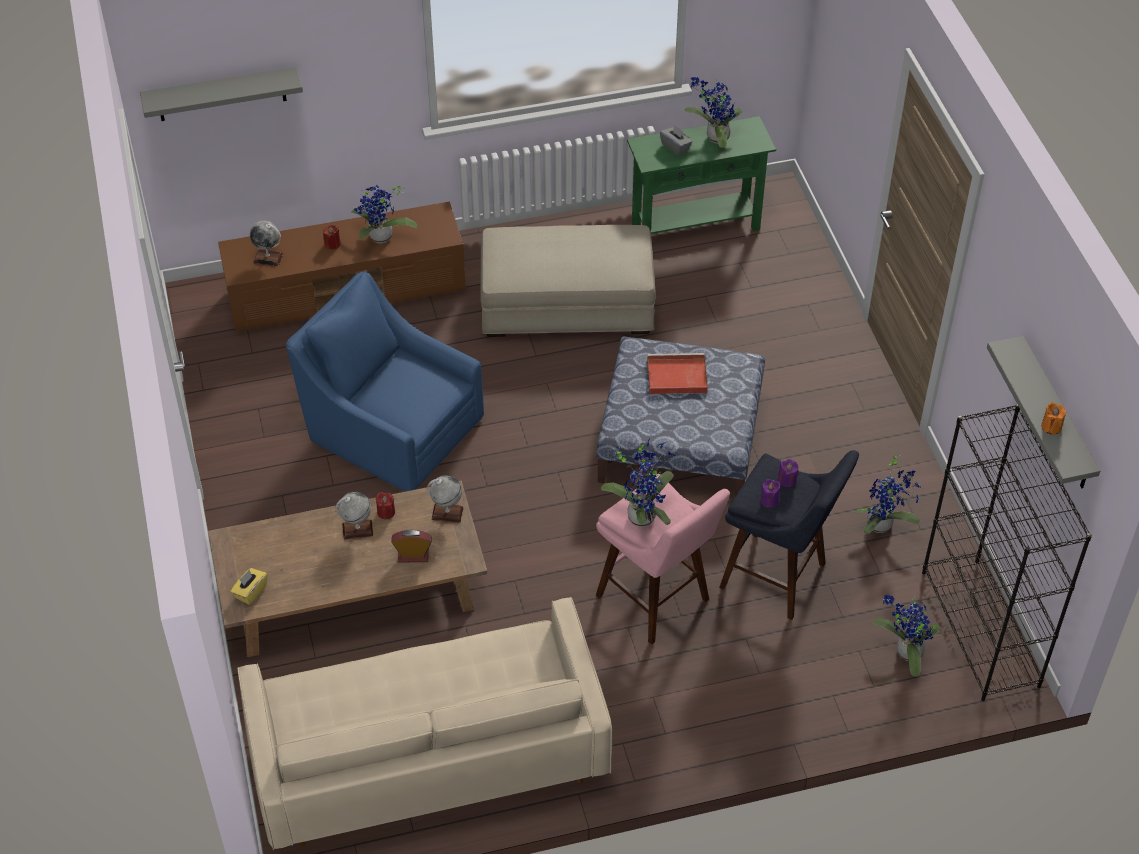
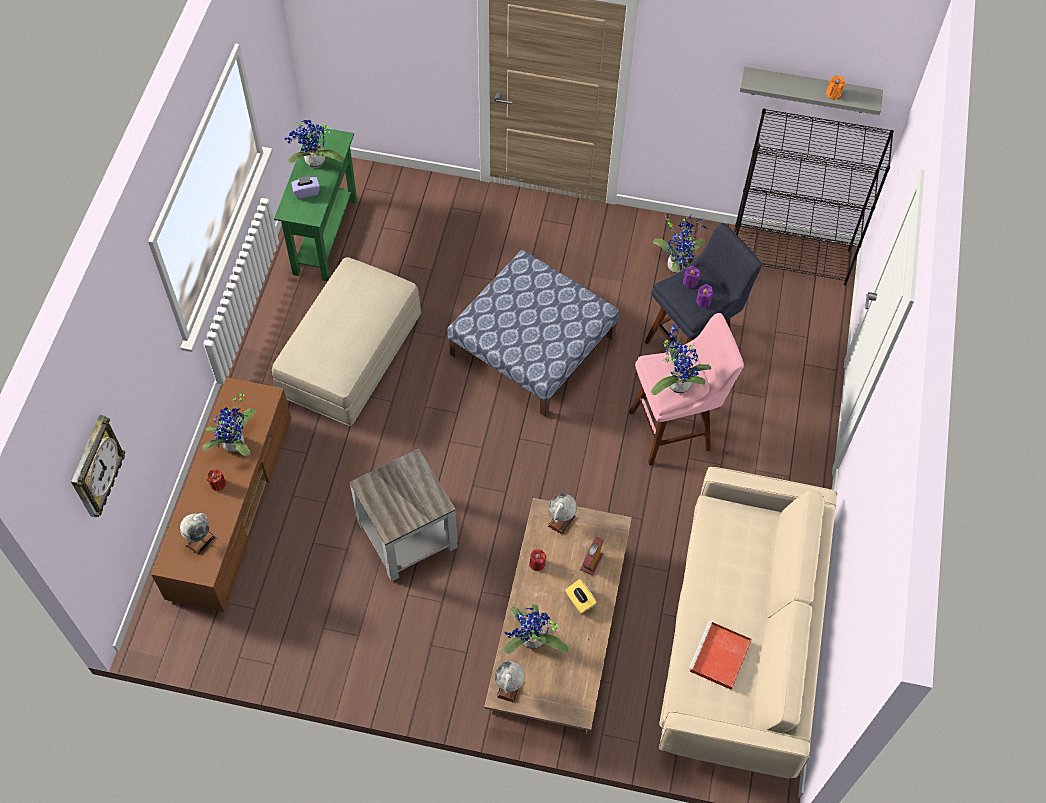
camera: 65 degrees left, 10 degrees up
grey shelf [140,67,303,121] -> wall clock [71,415,125,517]
yellow tissue box [230,568,267,605] -> yellow tissue box moved to [565,579,597,614]
blue armchair [286,270,484,492] -> grey side table [349,449,458,582]
globe [336,492,373,539] -> globe moved to [495,661,525,703]
red tray [647,353,708,394] -> red tray moved to [689,621,752,690]
grey tissue box [660,125,693,156] -> purple tissue box [291,176,320,199]
potted plant [873,595,941,676] -> potted plant moved to [504,605,568,654]

